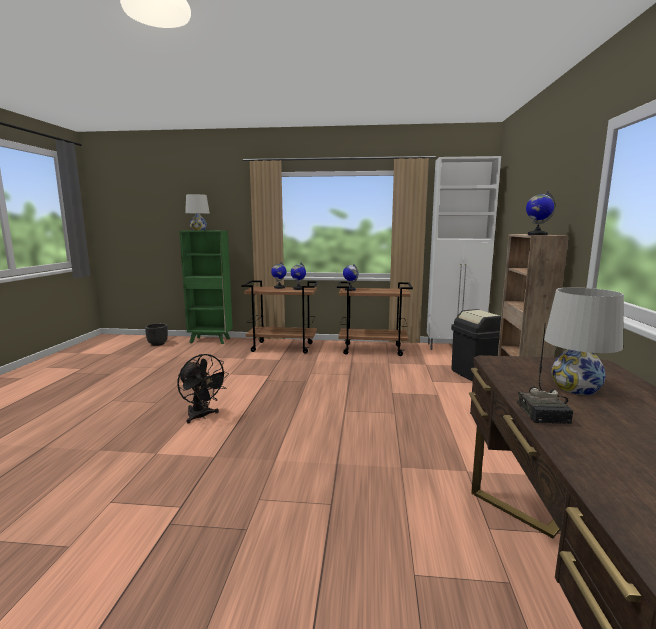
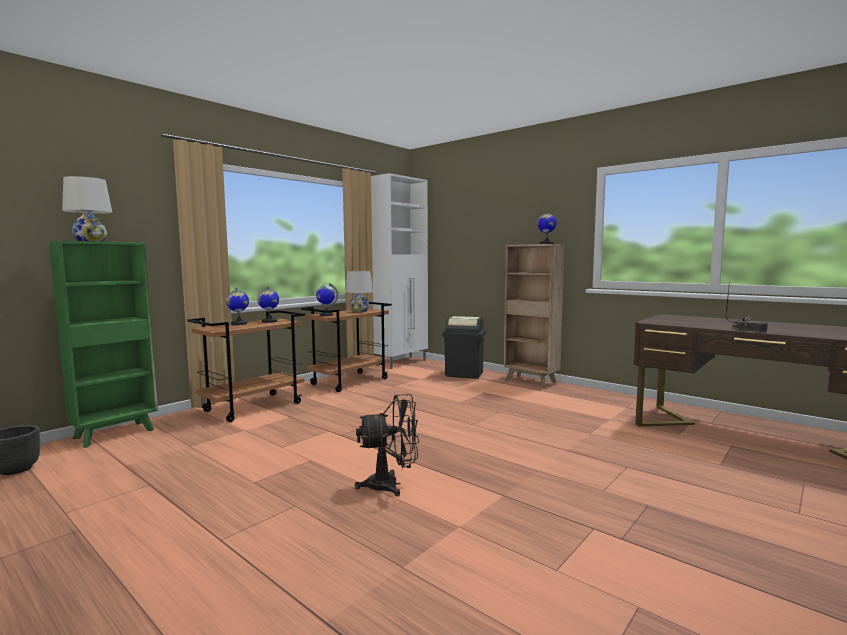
camera: 55 degrees left, 5 degrees down
white table lamp [544,287,624,395] -> white table lamp moved to [345,271,373,312]

